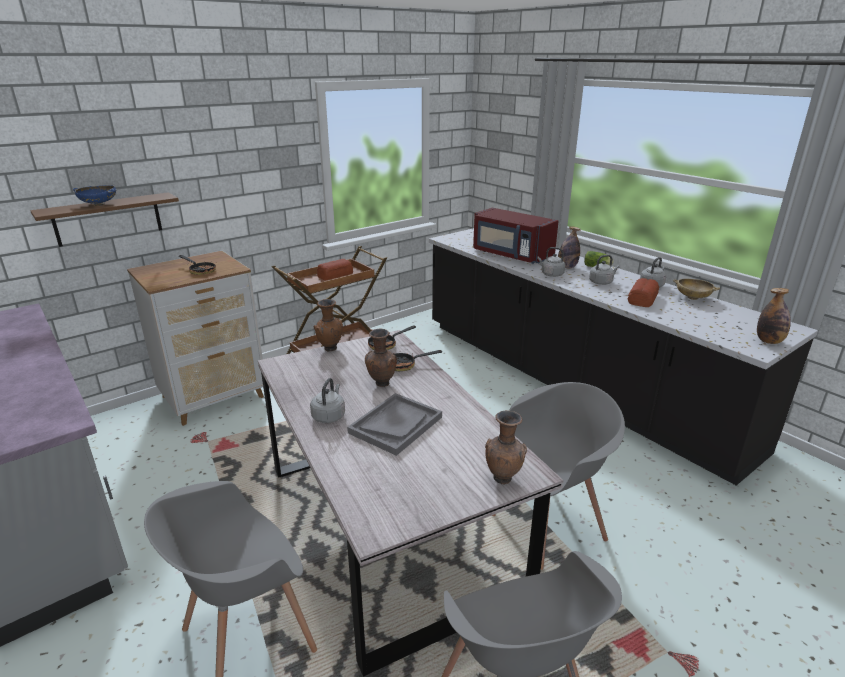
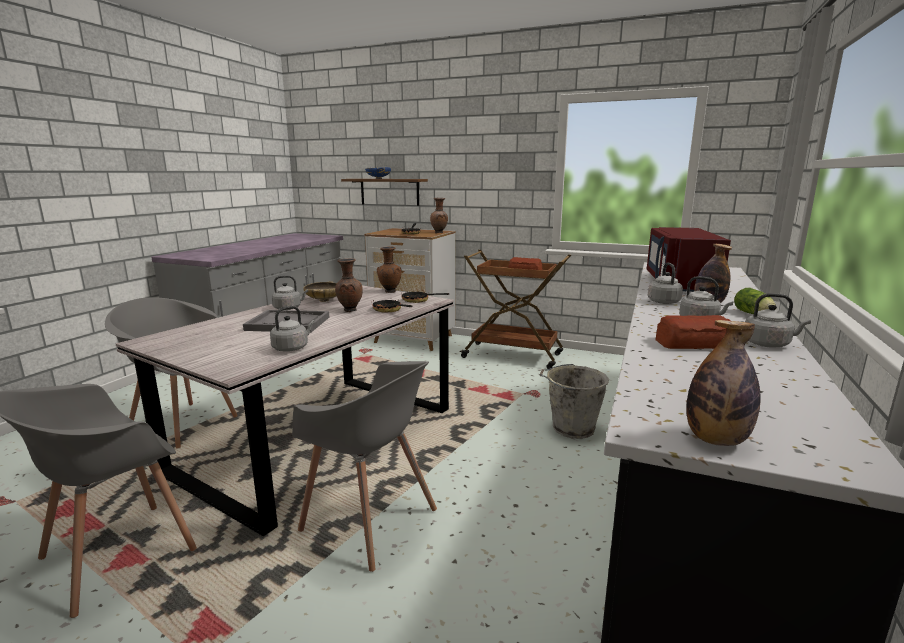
camera: 60 degrees right, 10 degrees down
brown vase [485,410,527,485] -> brown vase moved to [430,198,448,233]
beige bowl [673,279,720,300] -> beige bowl moved to [303,281,337,302]
none -> grey kettle [270,306,315,352]
none -> grey bucket [540,364,609,439]

